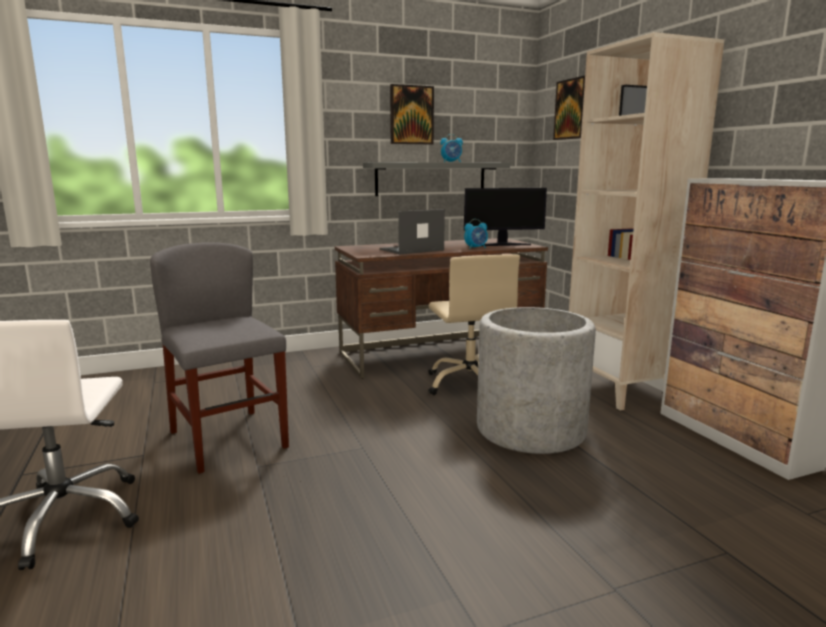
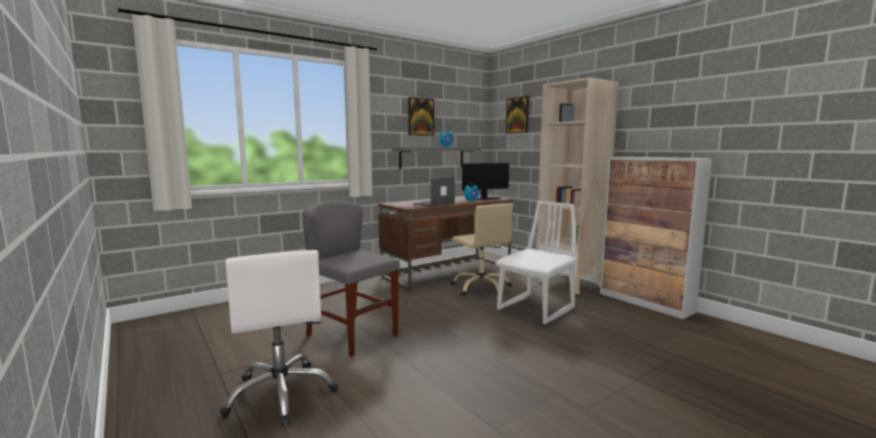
camera: 15 degrees left, 5 degrees down
grey planter [477,307,596,454] -> white chair [496,201,578,324]

